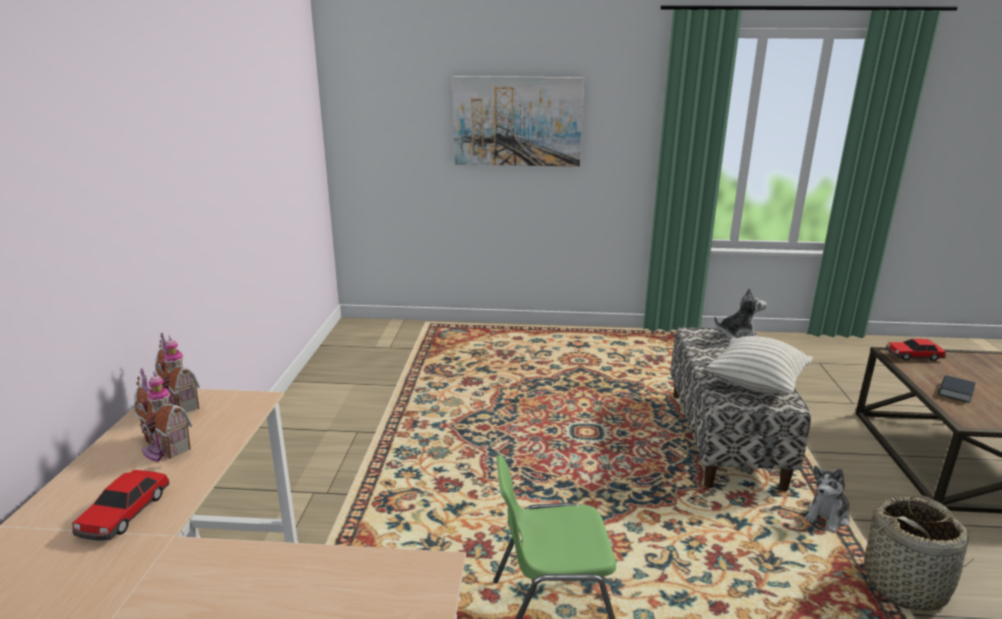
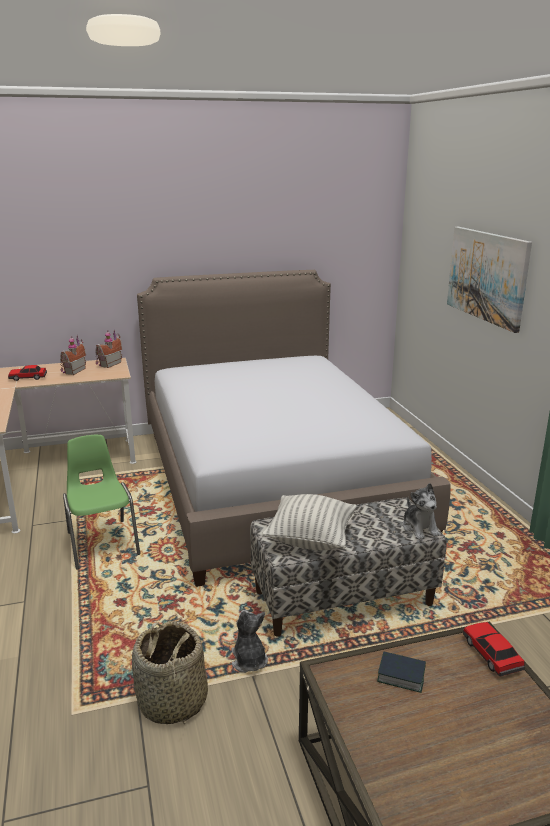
camera: 70 degrees right, 0 degrees up
plush toy [805,466,850,533] -> plush toy turned 45 degrees clockwise [231,610,268,673]
none -> bed [137,270,451,587]

